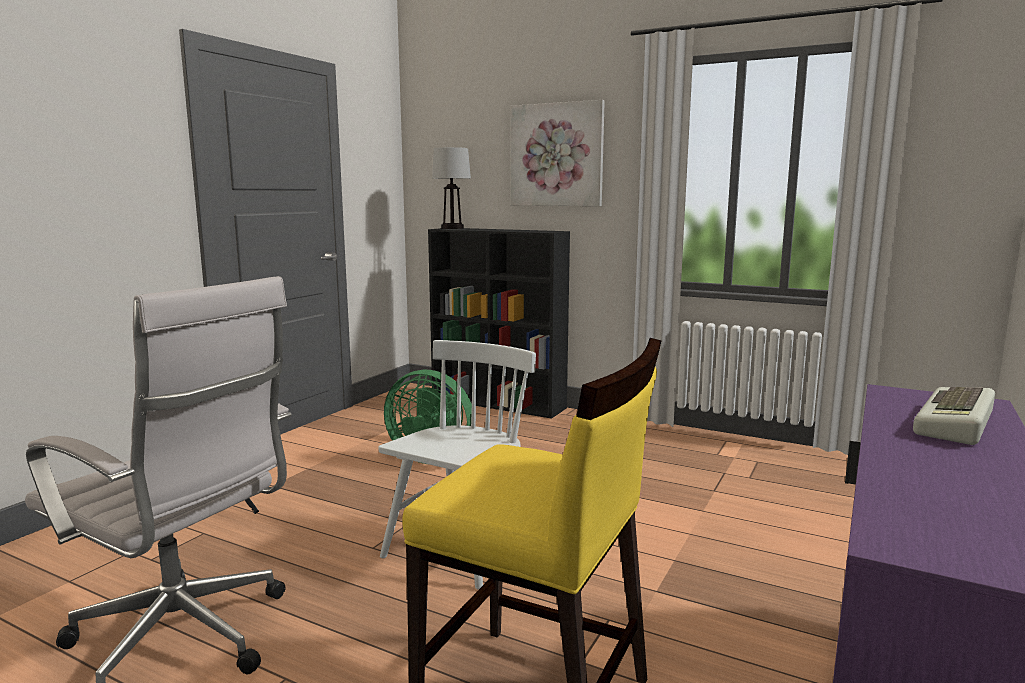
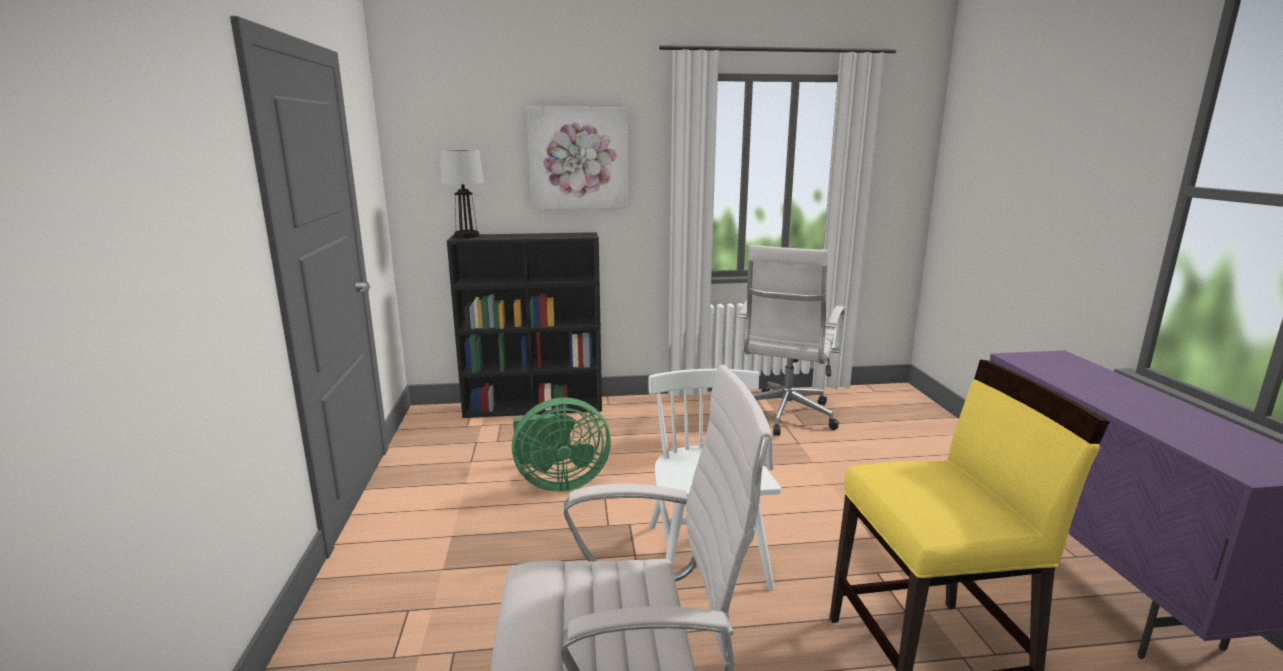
camera: 35 degrees left, 5 degrees up
keyboard [913,387,995,445] -> none
none -> white office chair [737,245,845,436]

